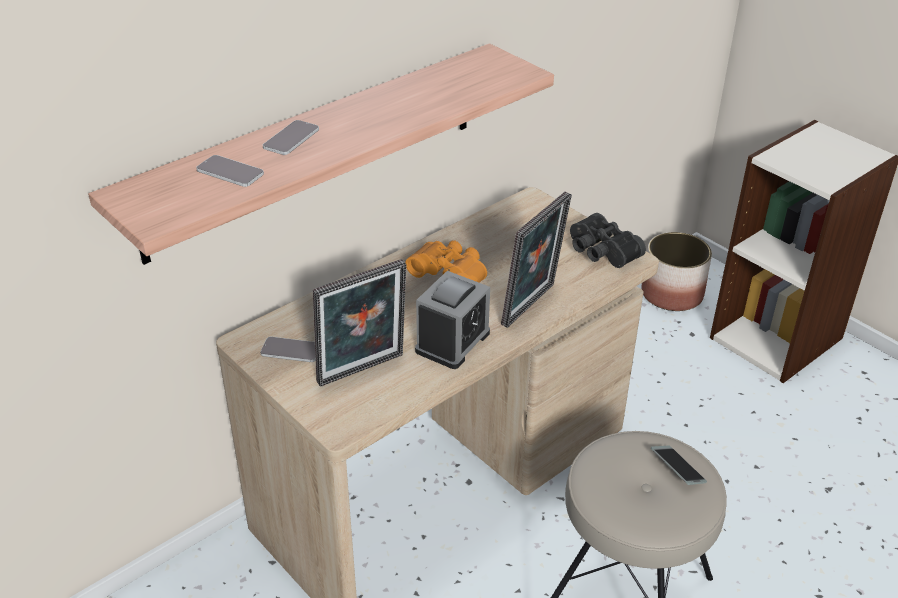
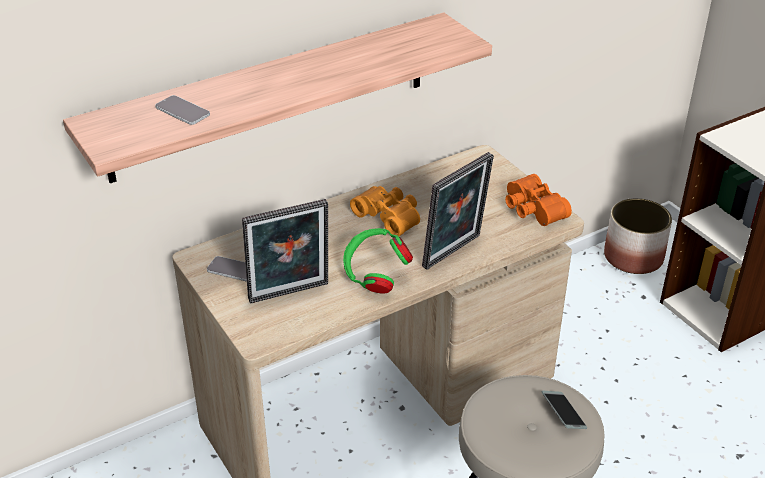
camera: 10 degrees right, 0 degrees up
phone [263,120,319,155] -> none
alarm clock [415,271,490,369] -> green headphones [343,228,413,294]
black binoculars [570,213,646,268] -> orange binoculars [505,174,572,226]

